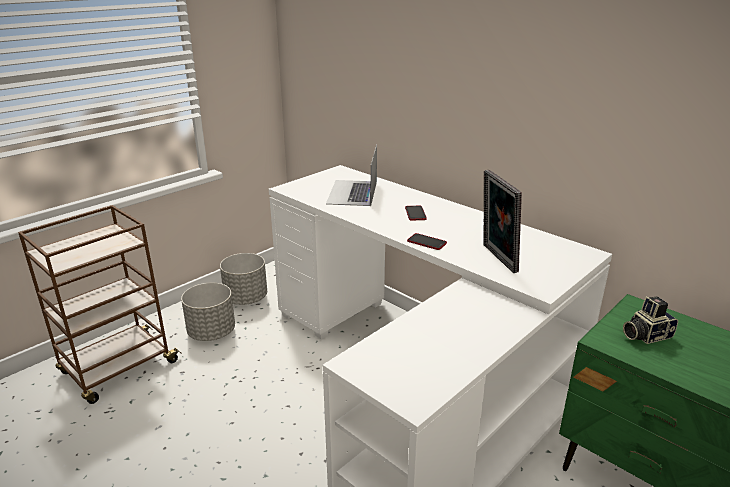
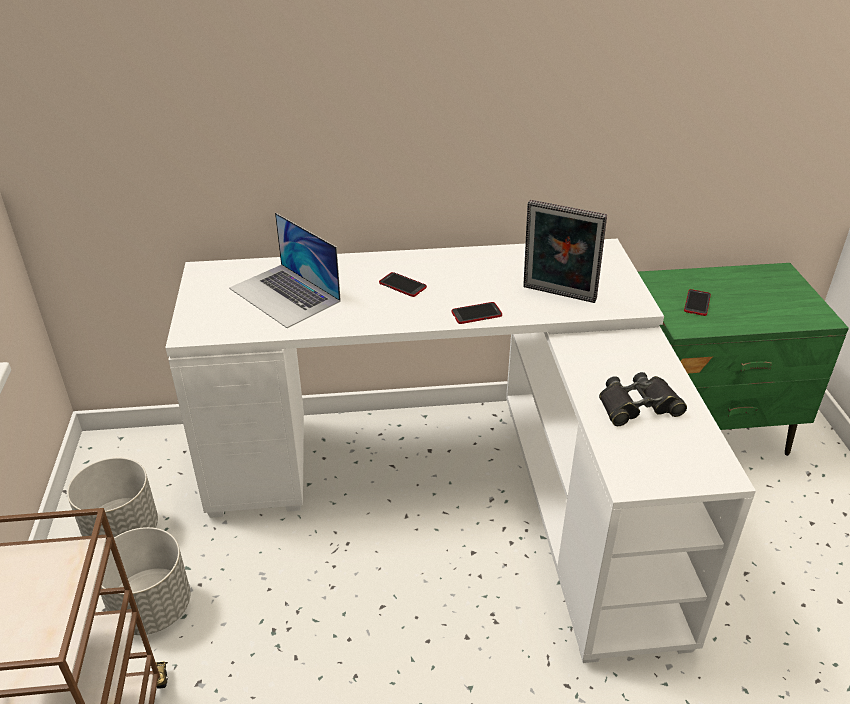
camera: 50 degrees left, 10 degrees up
camera [623,296,678,344] -> phone [684,289,711,316]
none -> black binoculars [599,372,687,426]

